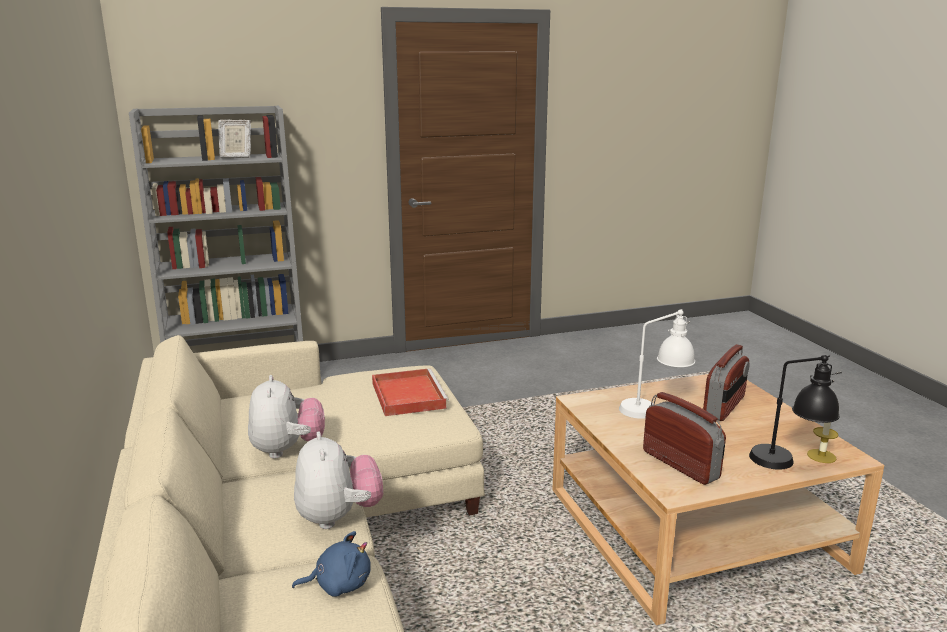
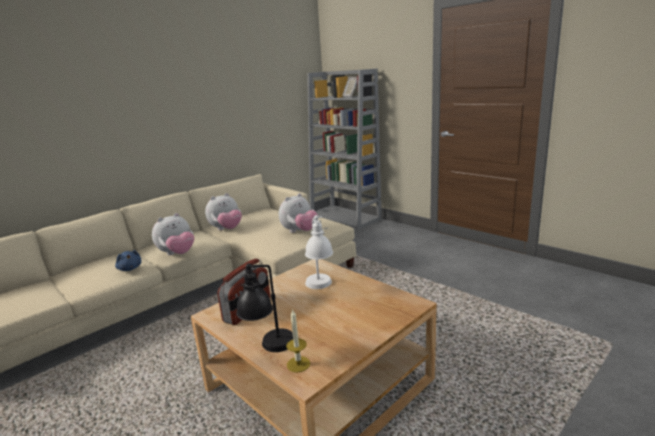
camera: 65 degrees right, 0 degrees up
red tray [372,368,449,416] -> plush toy [279,193,318,233]
radio [703,344,750,421] -> none

